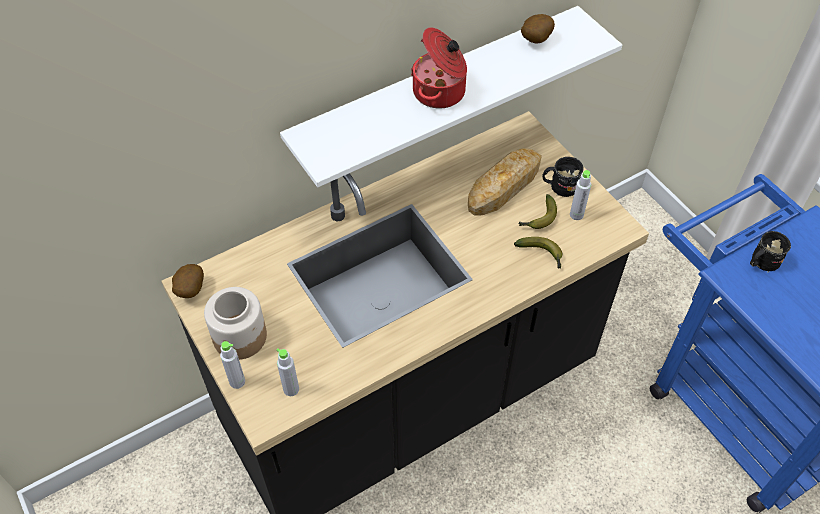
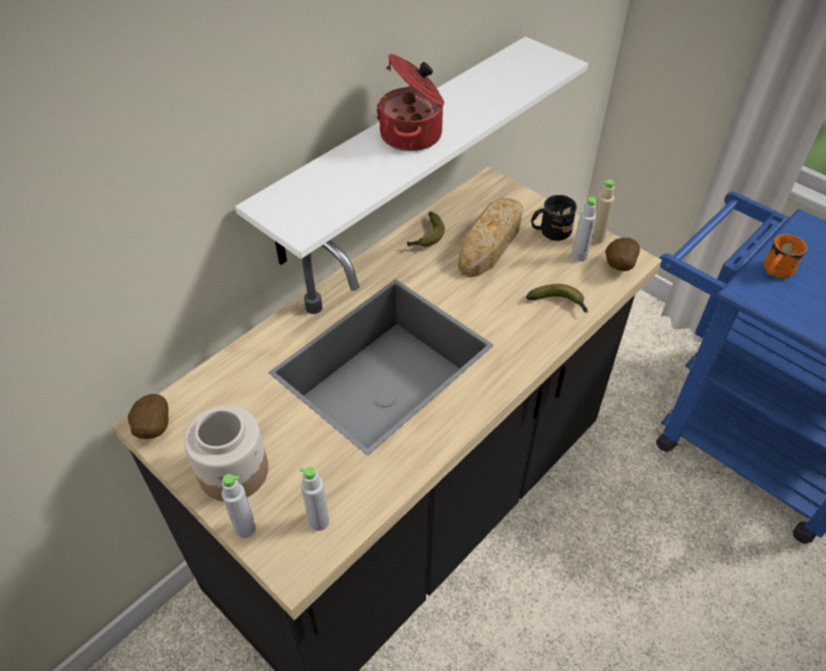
camera: 15 degrees left, 5 degrees down
banana [519,194,557,229] -> banana moved to [407,212,445,247]
potato [521,14,555,44] -> potato moved to [605,237,640,271]
black mug [750,231,791,272] -> orange mug [763,234,808,280]
none -> beige bottle [591,180,614,244]

